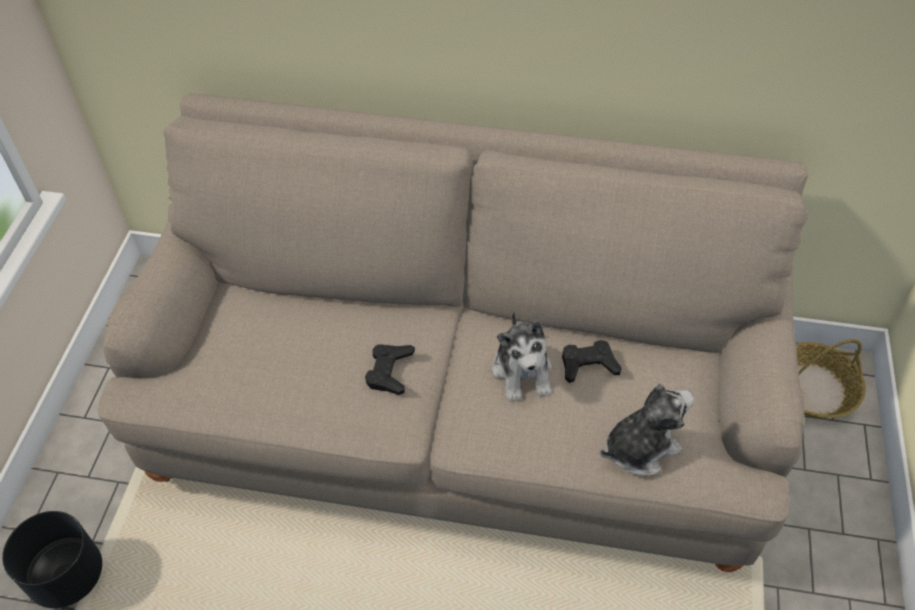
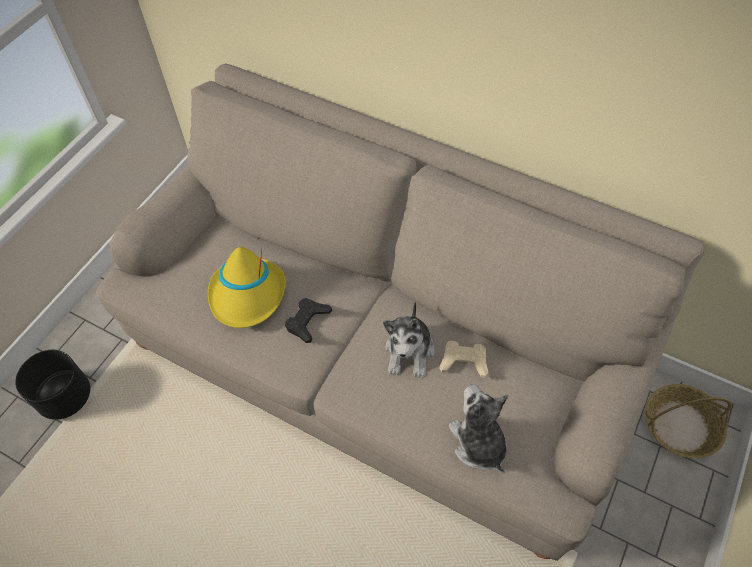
camera: 20 degrees right, 5 degrees up
black game controller [562,340,622,383] -> beige game controller [439,341,489,378]
plush toy [600,384,694,476] -> plush toy turned 105 degrees counterclockwise [449,384,508,474]
none -> yellow hat [208,247,286,328]

